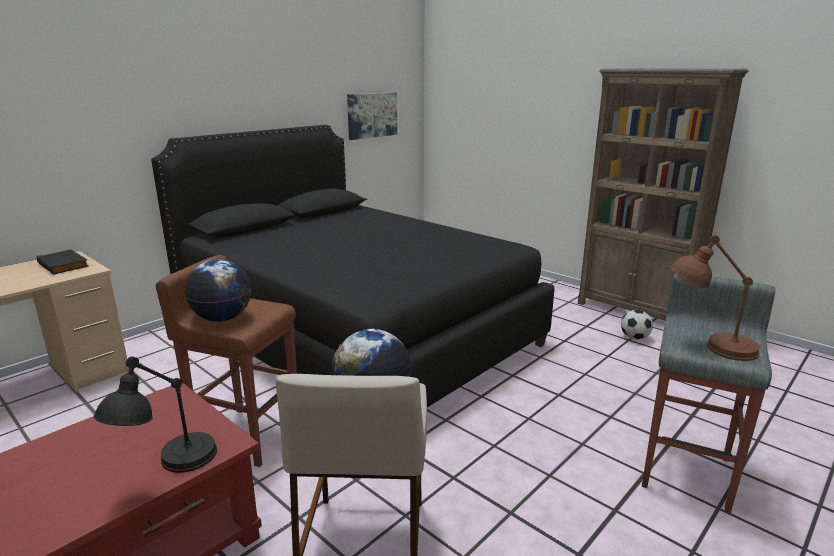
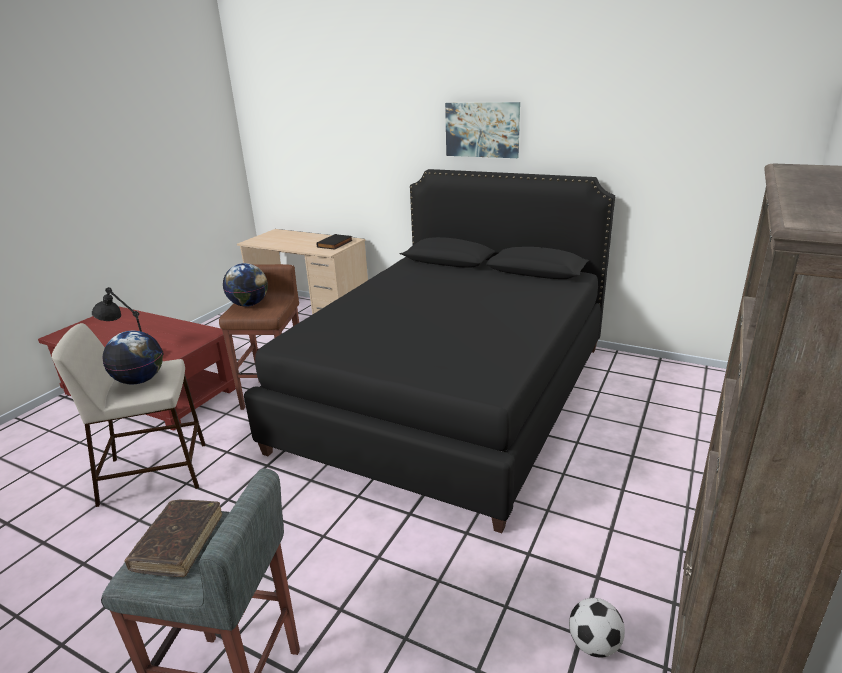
camera: 75 degrees right, 5 degrees up
picture [347,92,397,140] -> picture moved to [445,102,520,158]
brown table lamp [670,235,760,361] -> brown book [124,499,222,577]

